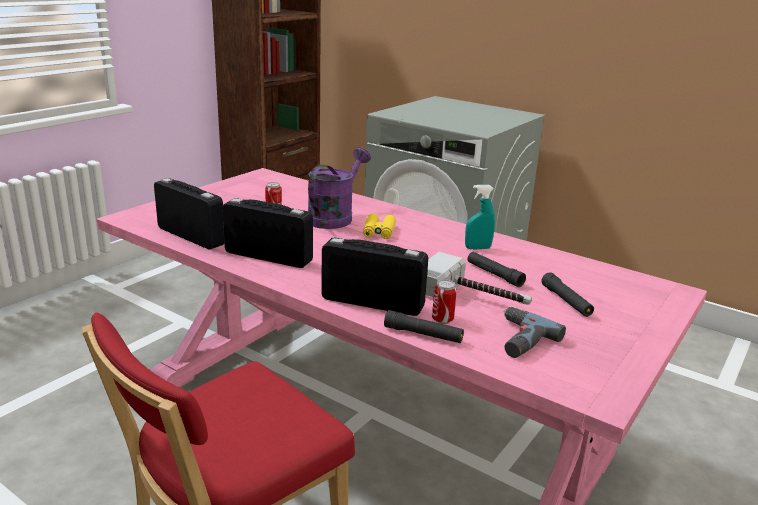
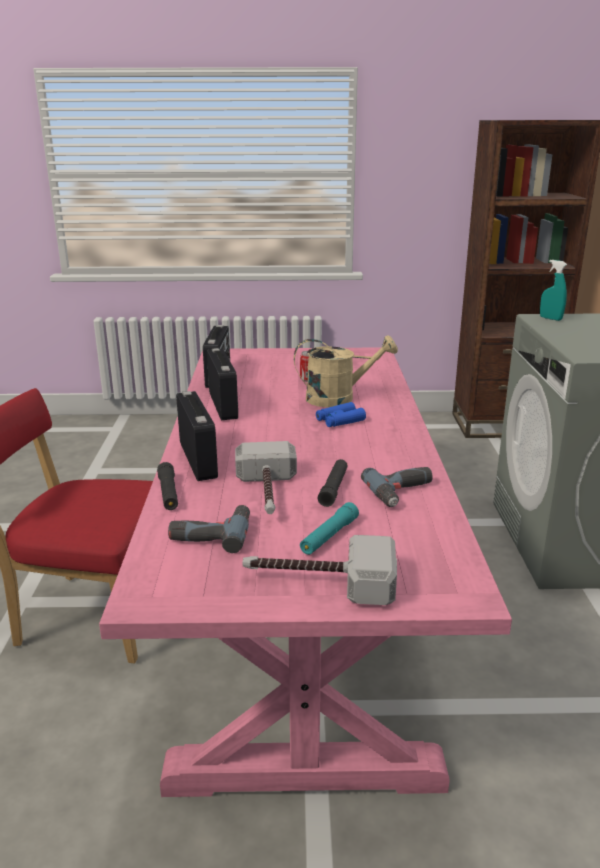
camera: 55 degrees right, 0 degrees up
purple watering can [308,147,371,229] -> beige watering can [294,335,398,407]
yellow binoculars [363,213,396,239] -> blue binoculars [316,402,366,427]
can [432,280,457,324] -> none
turquoise spray bottle [465,185,495,249] -> turquoise spray bottle moved to [540,260,567,321]
black flashlight [541,272,594,317] -> turquoise flashlight [300,502,359,555]
none -> hammer [243,535,397,605]
none -> power drill [361,467,433,507]

